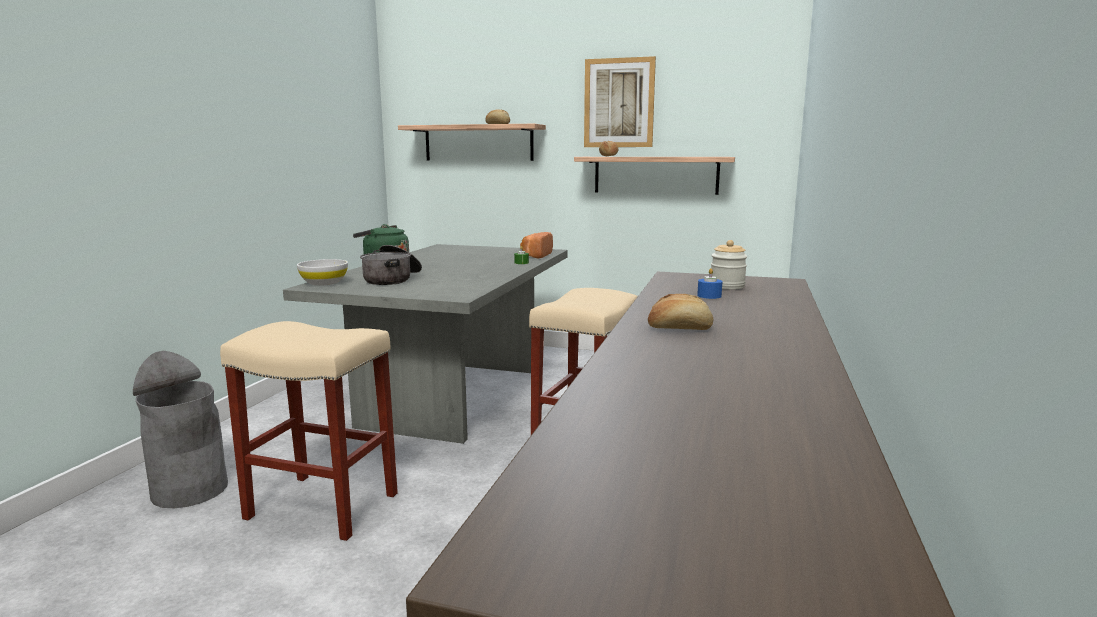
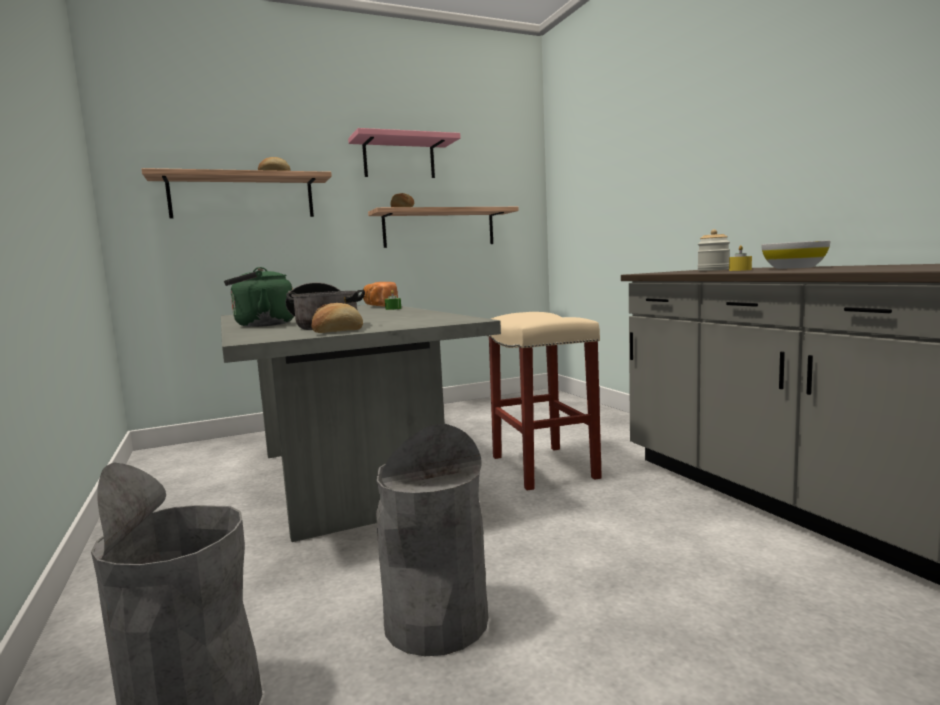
camera: 40 degrees left, 5 degrees down
beige stool [220,321,398,541] -> grey trash can [376,424,488,656]
white bowl [297,259,348,286] -> white bowl moved to [761,240,831,269]
picture [584,56,656,147] -> pink shelf [348,128,461,178]
bread [648,294,713,330] -> bread moved to [312,303,363,333]
blue candle [697,268,722,299] -> yellow candle [729,245,752,271]

